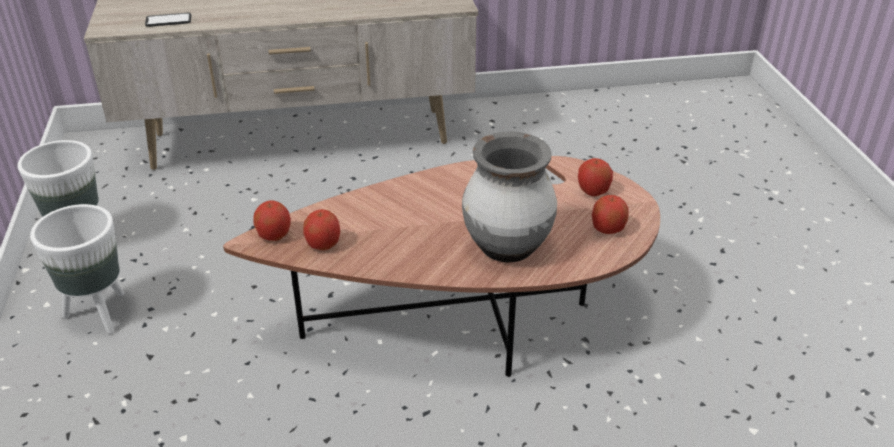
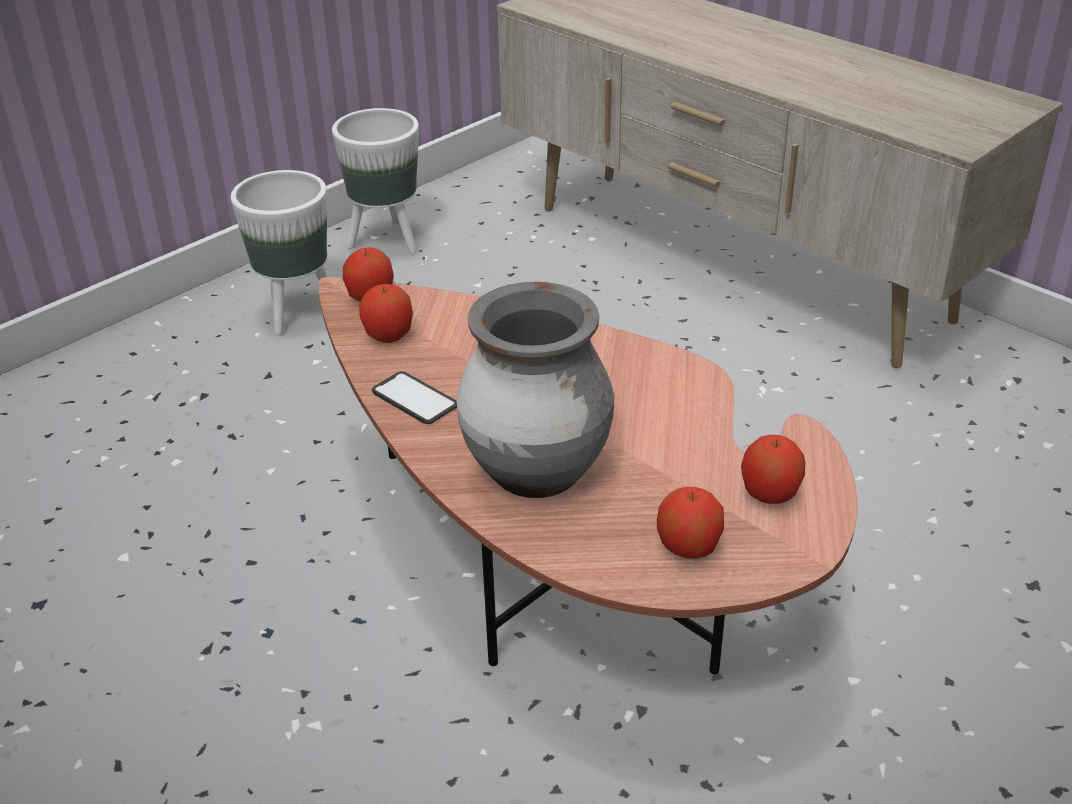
camera: 55 degrees right, 0 degrees up
phone [145,13,191,27] -> phone moved to [372,371,457,424]

